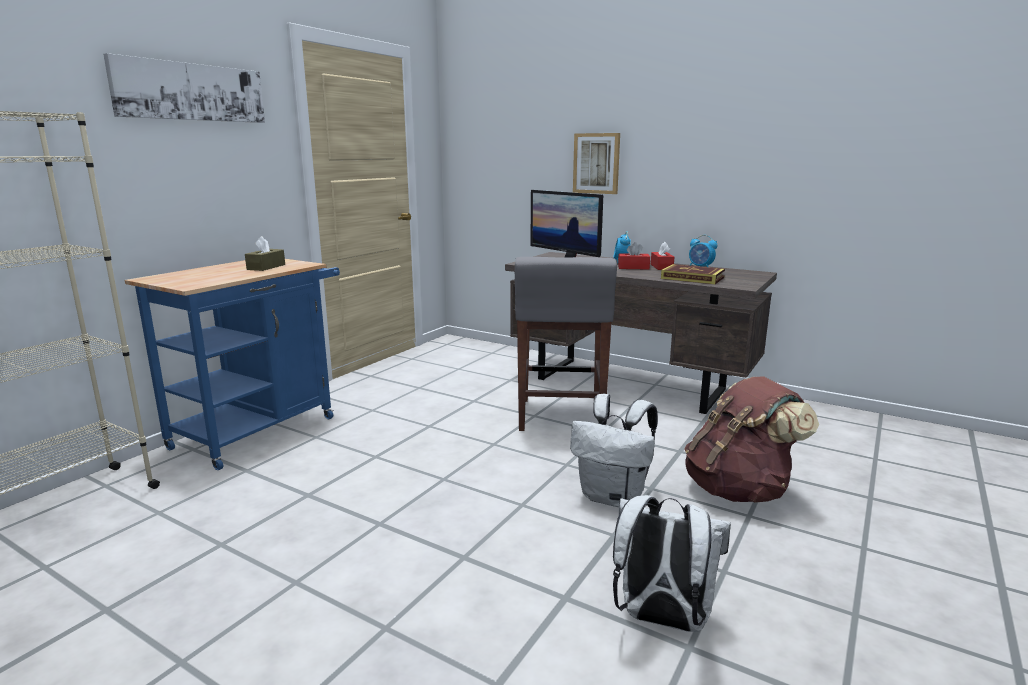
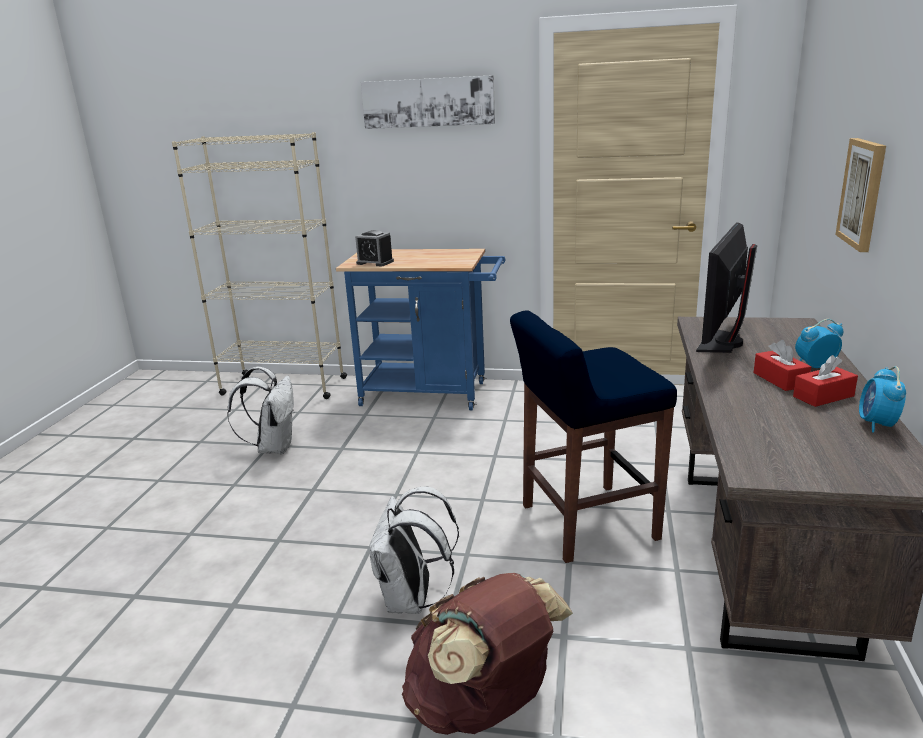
camera: 70 degrees right, 5 degrees up
brown tissue box [245,236,285,271] -> none
grey stool [515,257,617,431] -> blue stool [510,310,677,563]
white backpack [613,495,731,632] -> white backpack moved to [227,367,294,454]
book [661,264,725,284] -> none
none -> alarm clock [355,230,394,267]

